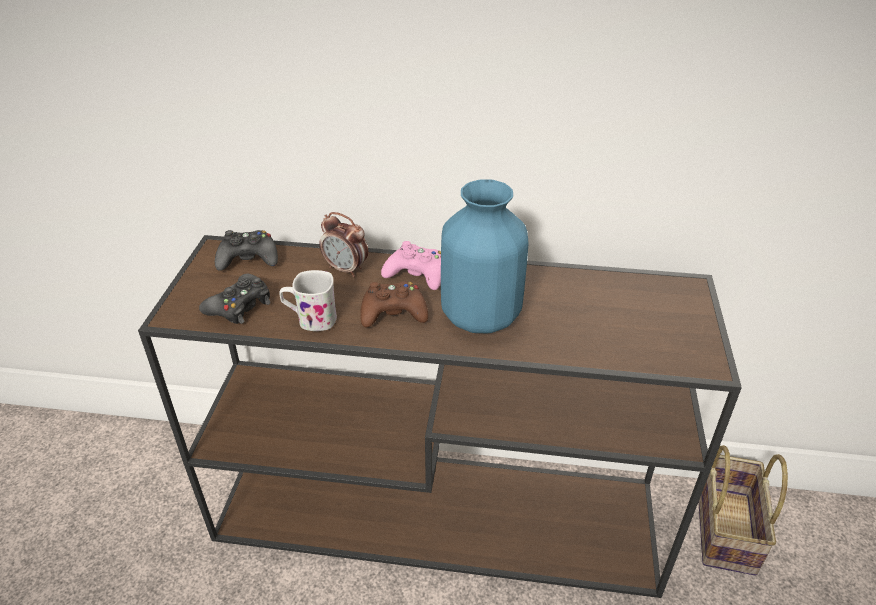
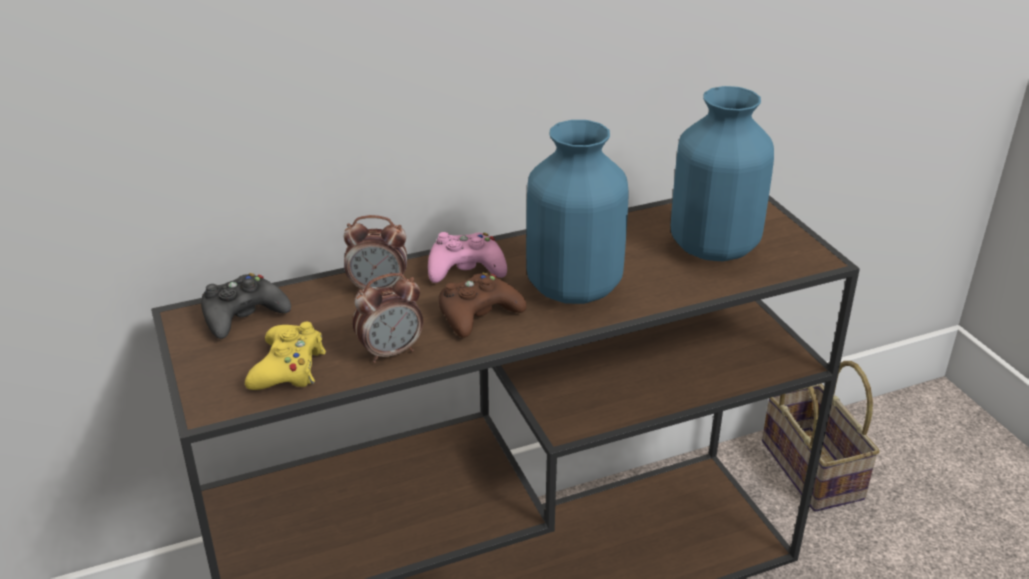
camera: 30 degrees left, 5 degrees down
black game controller [199,274,271,324] -> yellow game controller [245,322,326,390]
white mug [279,270,337,331] -> alarm clock [352,273,423,363]
none -> blue vase [671,86,774,261]

